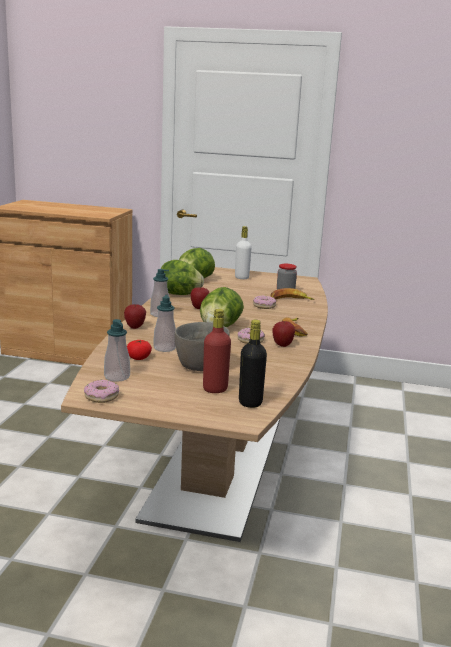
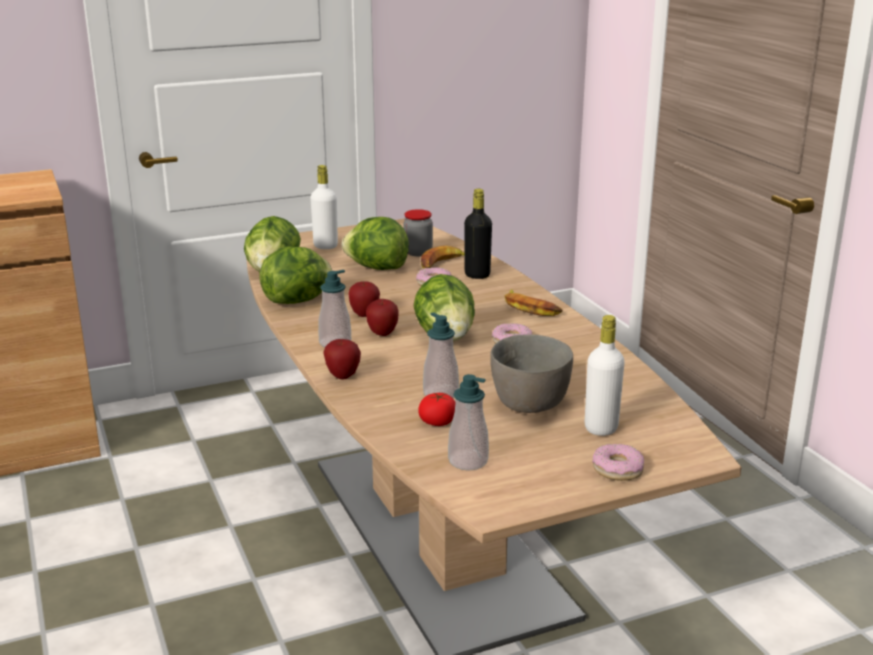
camera: 35 degrees left, 5 degrees up
donut [84,380,119,403] -> donut moved to [592,444,644,481]
red bottle [203,309,231,393] -> white bottle [585,315,625,436]
black bottle [239,319,267,408] -> black bottle moved to [464,189,492,279]
apple [272,321,295,347] -> apple moved to [366,299,399,336]
none -> lettuce [342,217,409,270]

